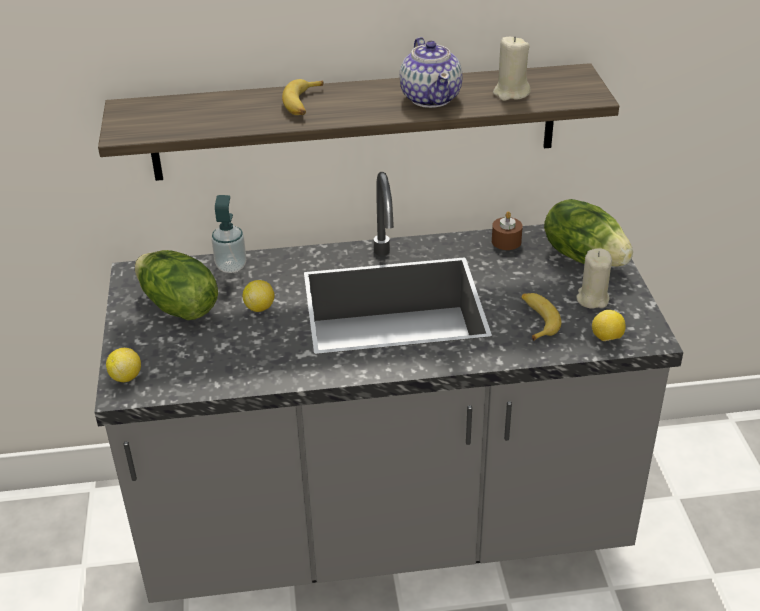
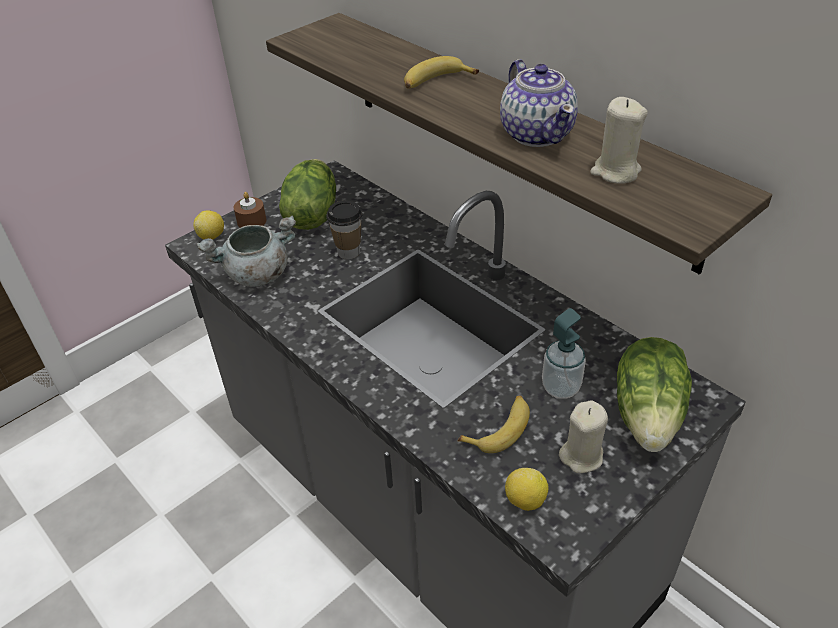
camera: 55 degrees right, 5 degrees up
soap dispenser [212,195,246,273] -> soap dispenser moved to [542,308,586,399]
lemon [243,280,275,312] -> cup [326,201,363,259]
teapot [400,37,463,108] -> teapot turned 60 degrees counterclockwise [500,59,578,147]
brown candle [492,211,523,250] -> brown candle moved to [233,192,266,228]
none -> grey cooking pot [197,215,296,287]

